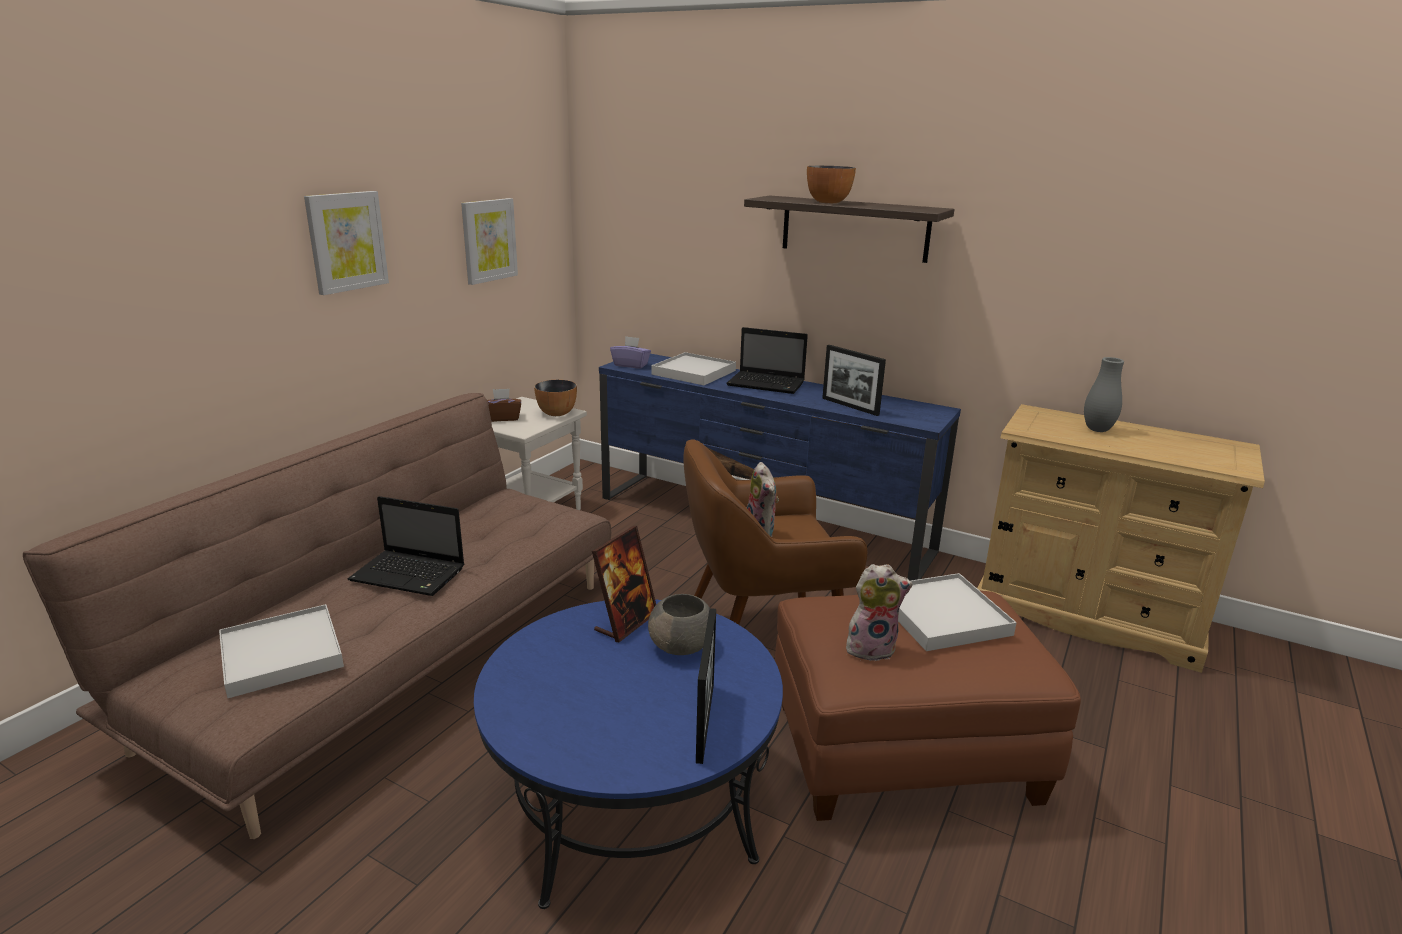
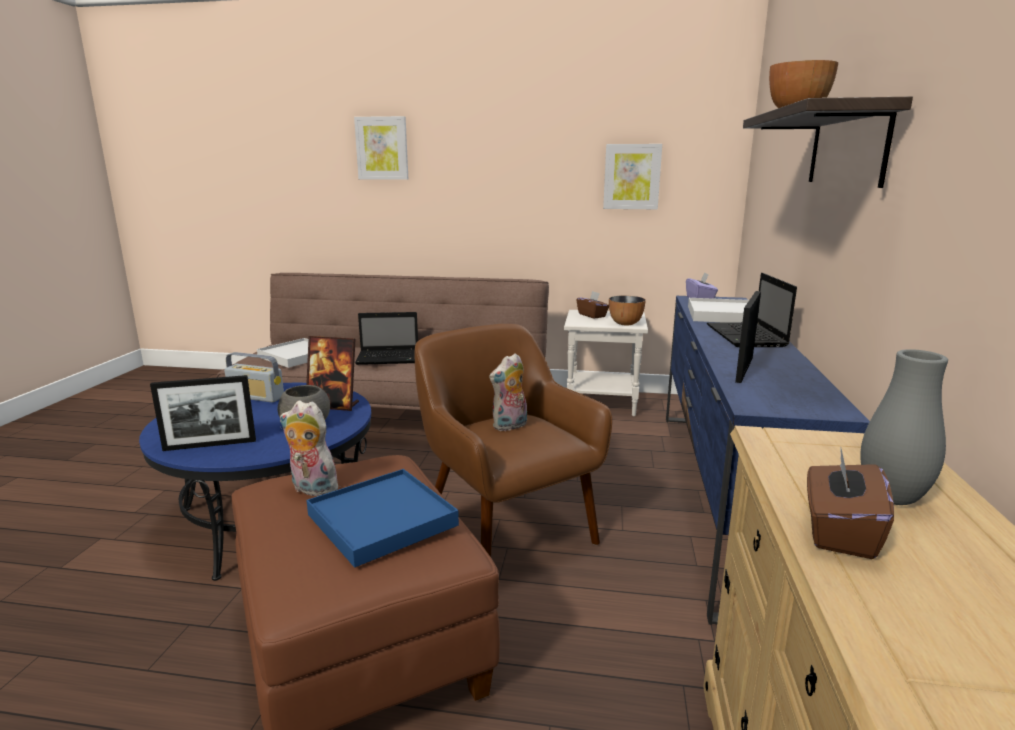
camera: 70 degrees right, 5 degrees down
picture [304,191,389,295] -> picture moved to [354,116,408,180]
laptop [347,496,464,596] -> laptop turned 90 degrees counterclockwise [355,312,418,365]
plush toy [846,564,913,661] -> plush toy turned 135 degrees clockwise [280,400,342,496]
white tray [898,573,1017,651] -> blue tray [306,469,459,568]
none -> radio [224,352,284,403]
none -> brown tissue box [807,449,894,559]

